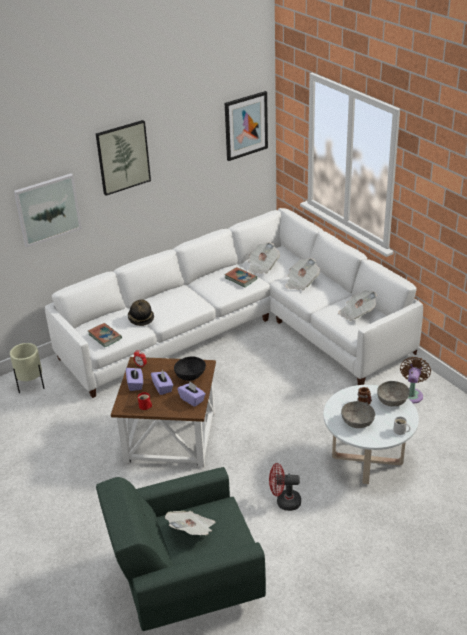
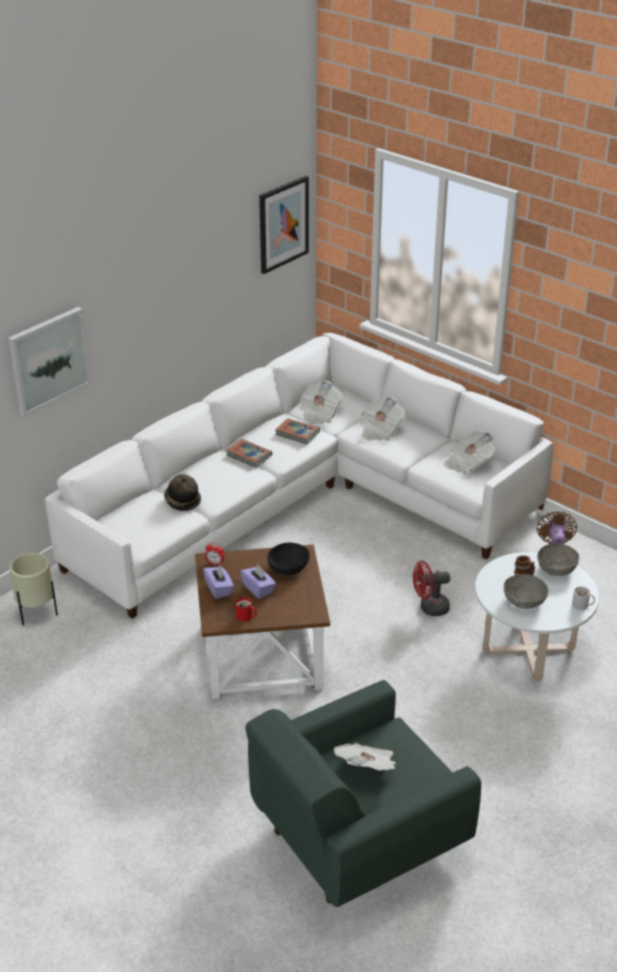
camera: 15 degrees left, 0 degrees up
book [88,323,122,347] -> book moved to [226,439,272,467]
picture [96,120,151,196] -> none
purple tissue box [177,381,206,407] -> none
red fan [269,463,301,511] -> red fan moved to [413,561,450,616]

